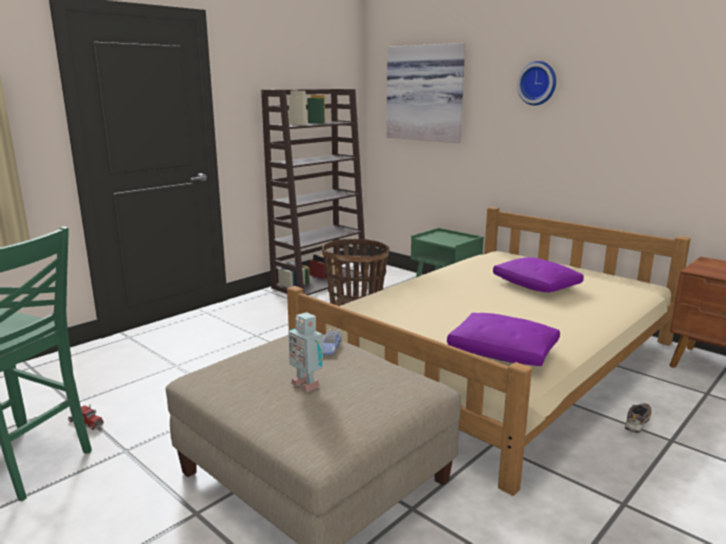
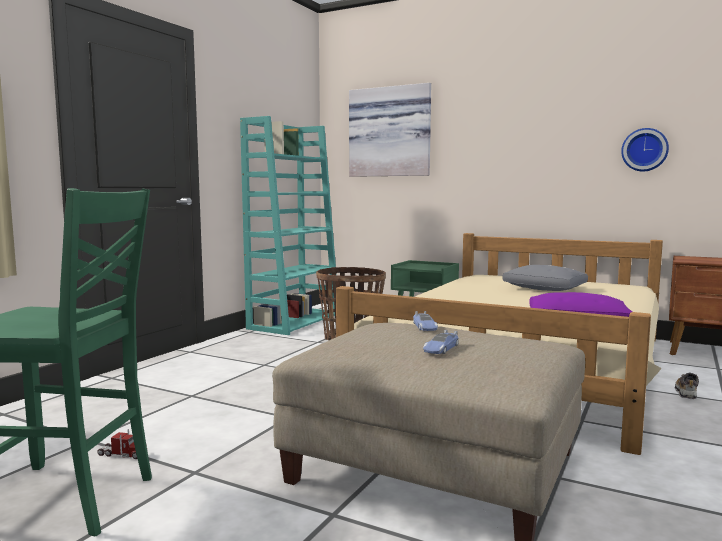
camera: 15 degrees left, 10 degrees down
brown bookcase [261,89,365,295] -> turquoise bookcase [240,116,336,335]
toy robot [288,312,323,392] -> toy car [423,330,459,354]
purple pillow [493,257,584,293] -> grey pillow [502,265,588,291]
wall clock [517,61,556,105] -> wall clock moved to [621,128,669,172]

